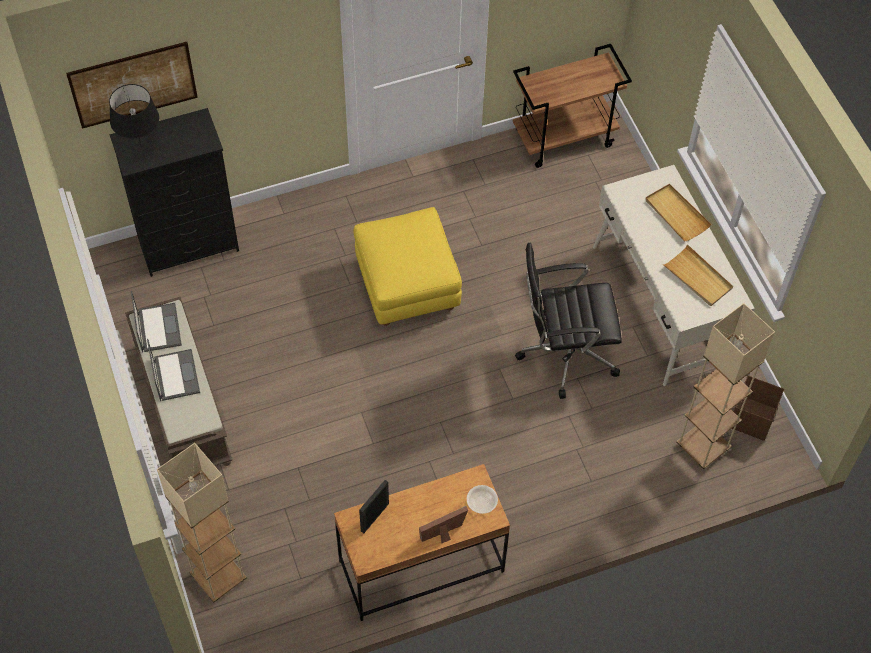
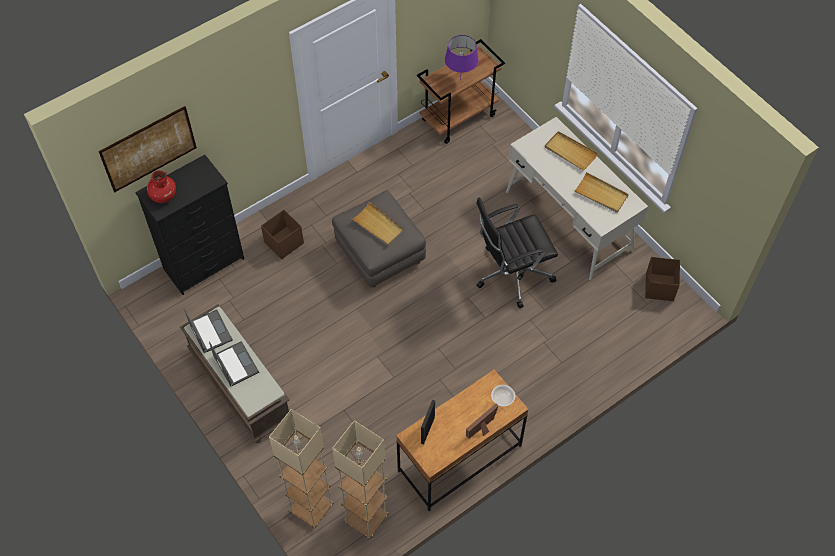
camera: 15 degrees left, 0 degrees up
black table lamp [109,84,159,147] -> red vase [147,170,176,203]
yellow ottoman [353,207,462,326] -> grey ottoman [332,190,426,287]
beige floor lamp [676,303,775,469] -> beige floor lamp moved to [332,420,389,539]
none -> brown storage box [261,210,304,259]
none -> beige tray [352,202,404,245]
none -> purple table lamp [445,35,479,81]

